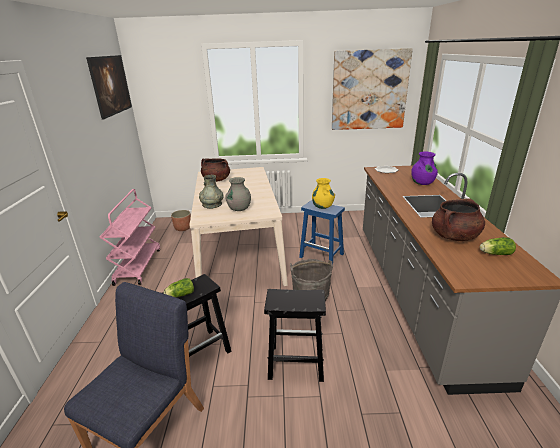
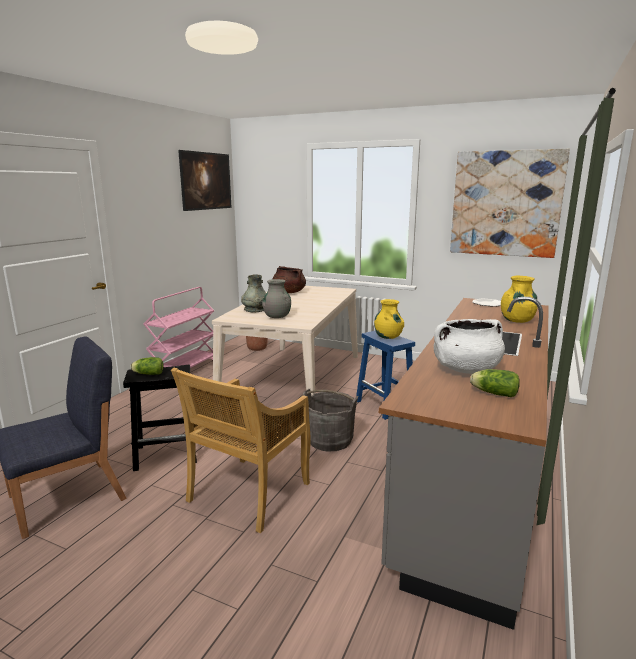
camera: 25 degrees right, 10 degrees down
black stool [264,289,326,382] -> beige chair [171,368,311,533]
purple vase [411,152,438,185] -> yellow vase [501,276,538,323]
brown cooking pot [432,198,485,241] -> white cooking pot [434,319,505,374]

